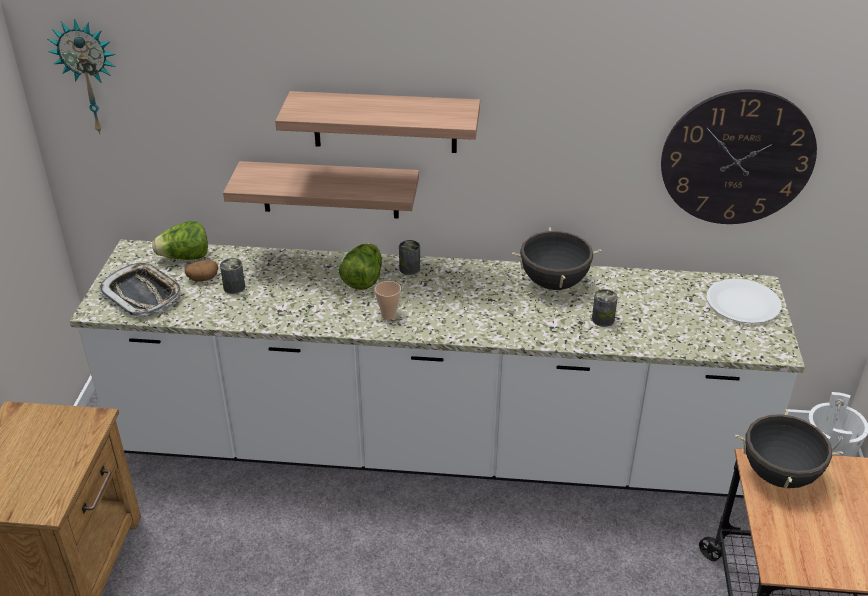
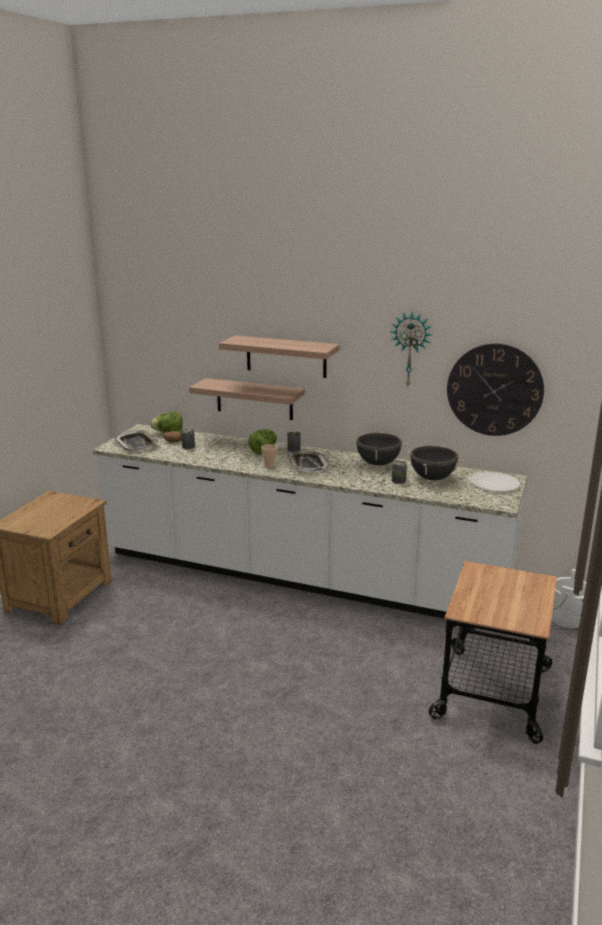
camera: 15 degrees right, 15 degrees down
wall clock [48,19,116,134] -> wall clock moved to [390,312,432,386]
black cooking pot [735,409,843,489] -> black cooking pot moved to [406,446,463,480]
none -> tray [287,451,330,472]

